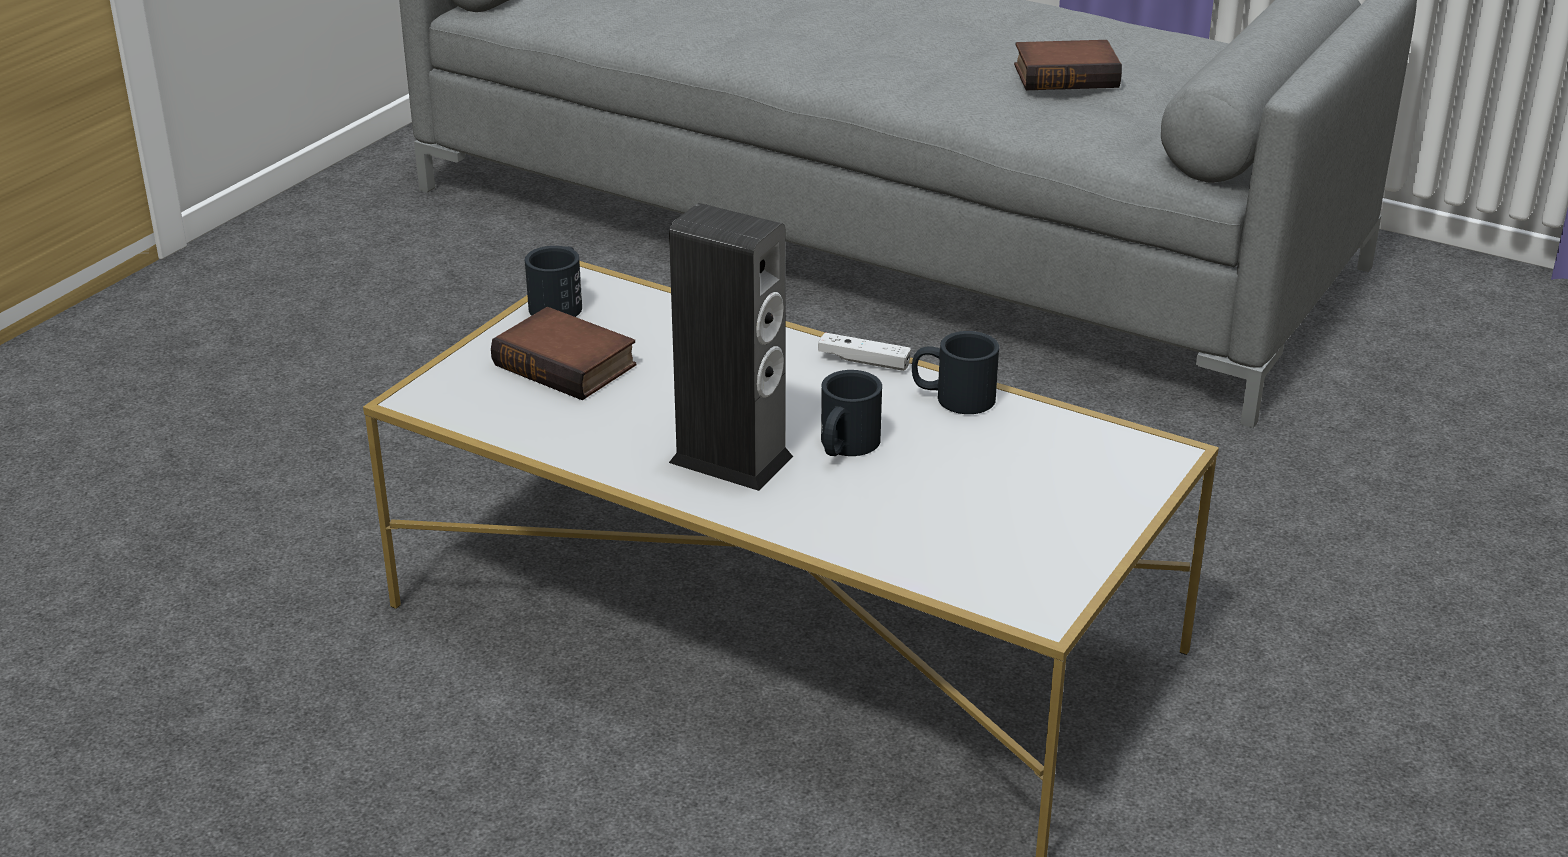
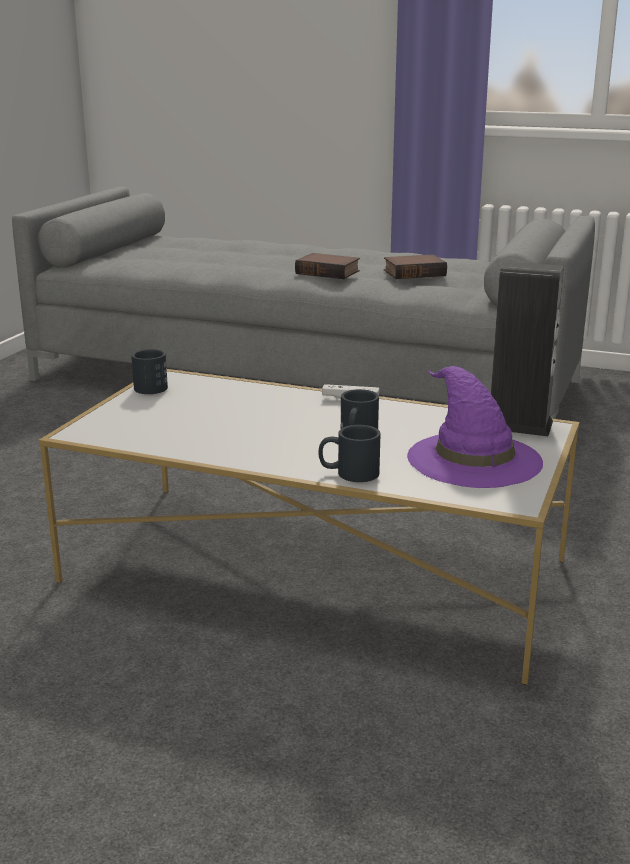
camera: 10 degrees left, 10 degrees down
book [491,307,636,400] -> book moved to [295,253,360,279]
speaker [669,203,793,491] -> speaker moved to [491,262,564,436]
black mug [912,331,999,414] -> black mug moved to [319,425,381,482]
none -> purple hat [407,366,543,488]

